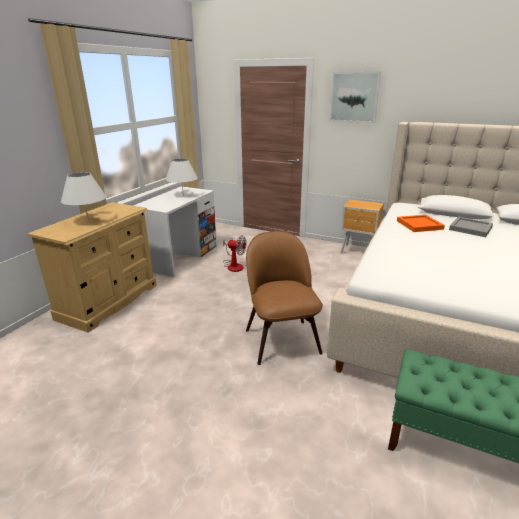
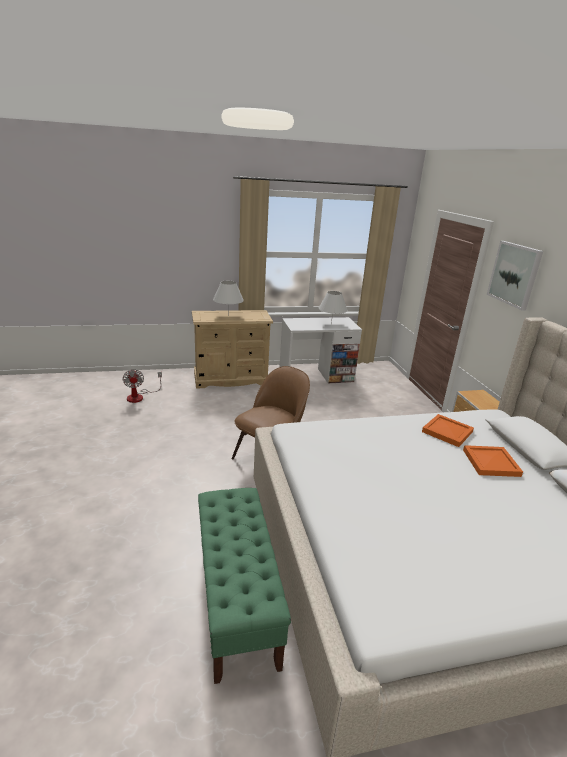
camera: 50 degrees right, 0 degrees up
fan [223,235,246,272] -> fan moved to [123,369,162,403]
grey tray [449,217,493,237] -> orange tray [463,445,523,477]

